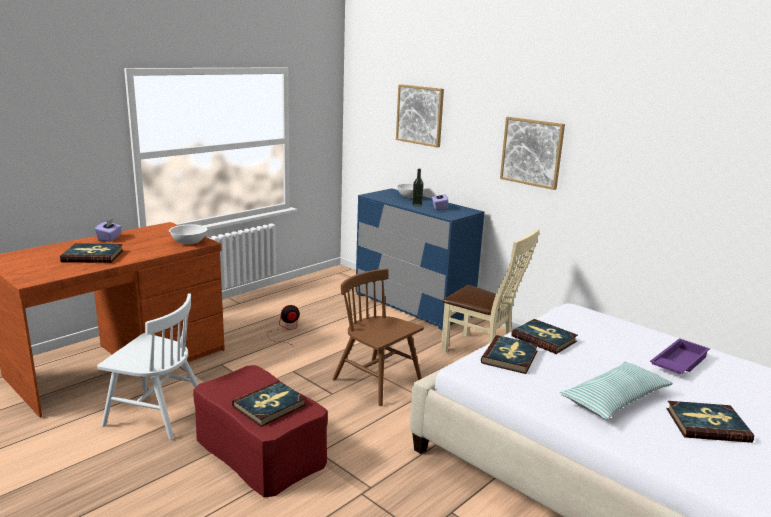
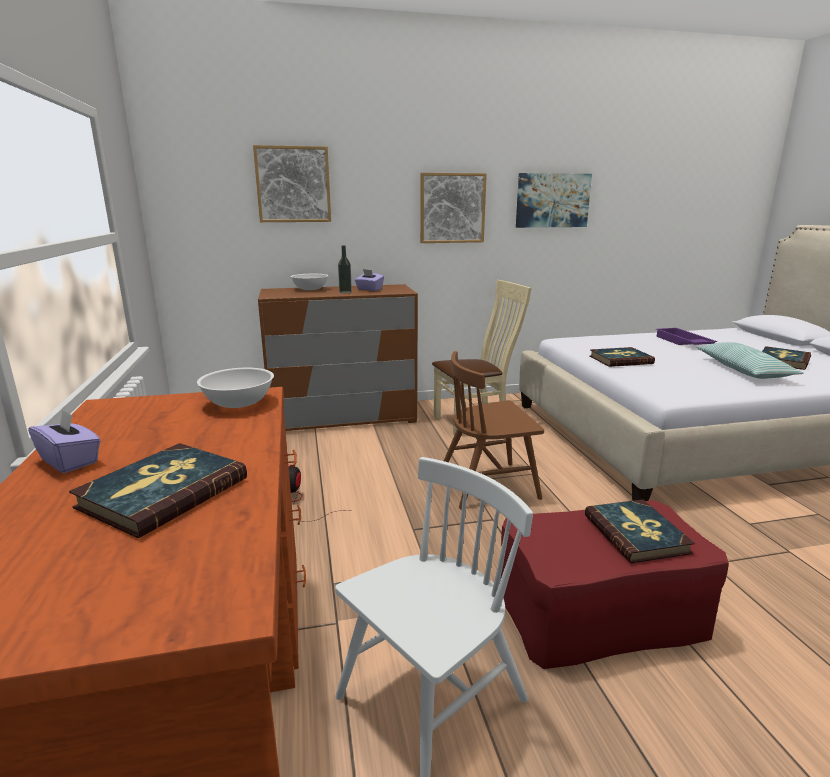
camera: 55 degrees left, 0 degrees up
blue dresser [356,188,484,330] -> brown dresser [258,284,418,431]
book [481,335,538,374] -> none
none -> picture [516,173,592,228]

